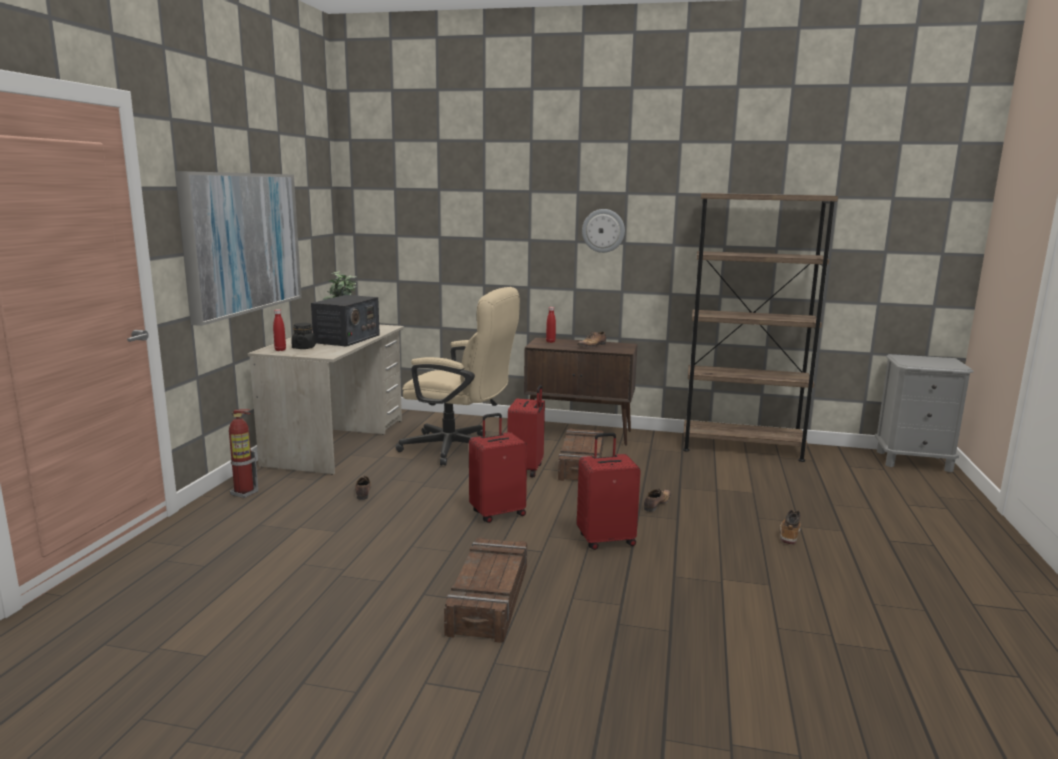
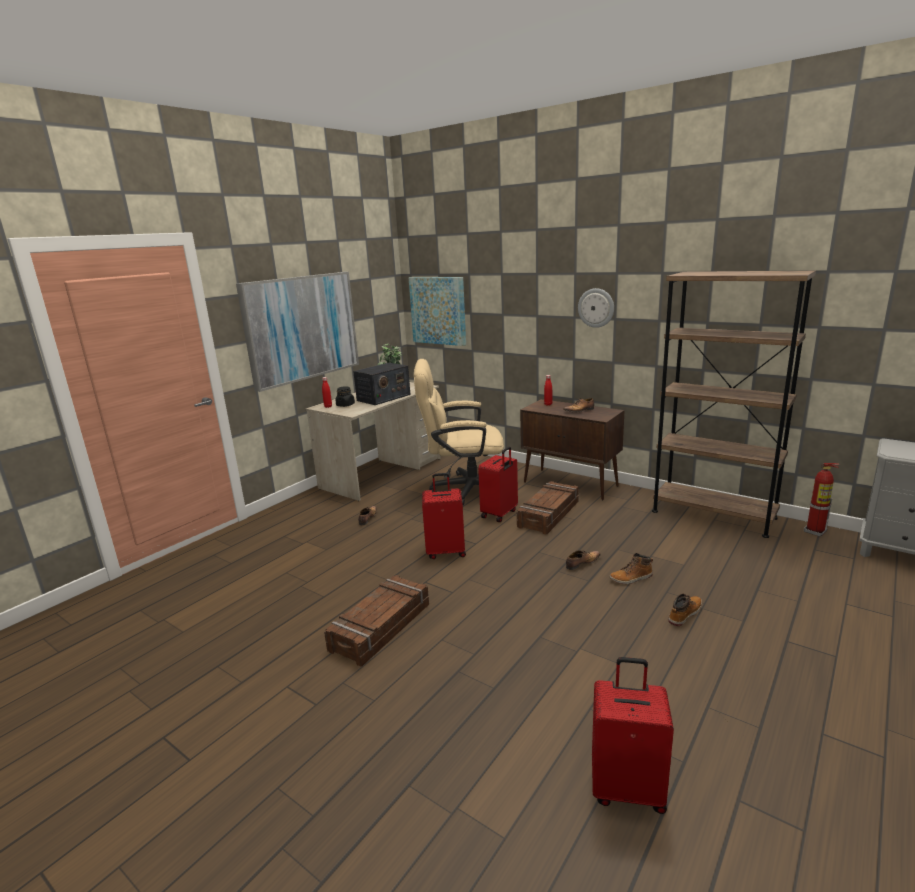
camera: 25 degrees right, 5 degrees up
fire extinguisher [229,409,258,498] -> fire extinguisher moved to [804,463,839,537]
beige office chair [396,287,520,466] -> beige office chair turned 135 degrees clockwise [414,359,504,505]
red suitcase [577,433,641,550] -> red suitcase moved to [592,657,674,814]
none -> picture [409,277,466,346]
none -> boot [610,553,653,584]

